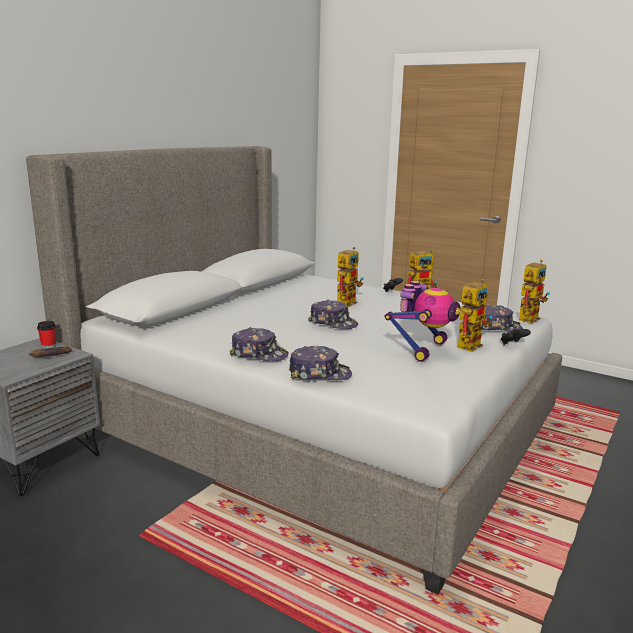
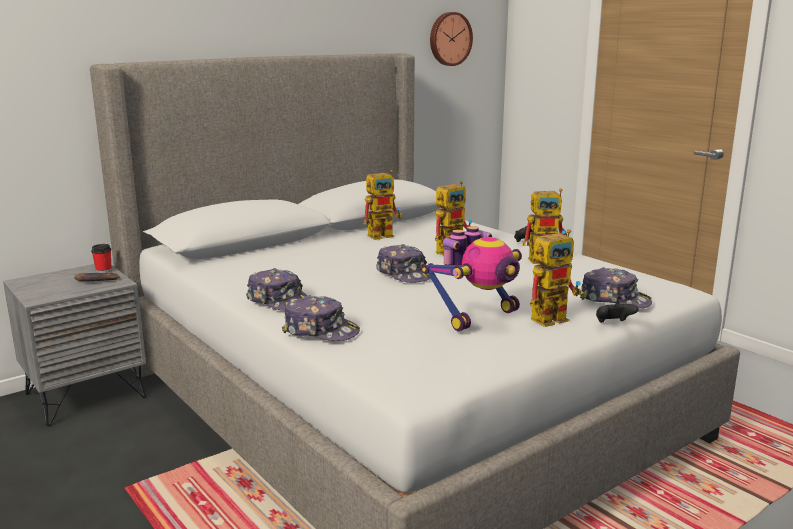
camera: 20 degrees right, 0 degrees up
toy robot [519,260,550,323] -> toy robot moved to [363,170,402,240]
none -> wall clock [430,12,473,66]

